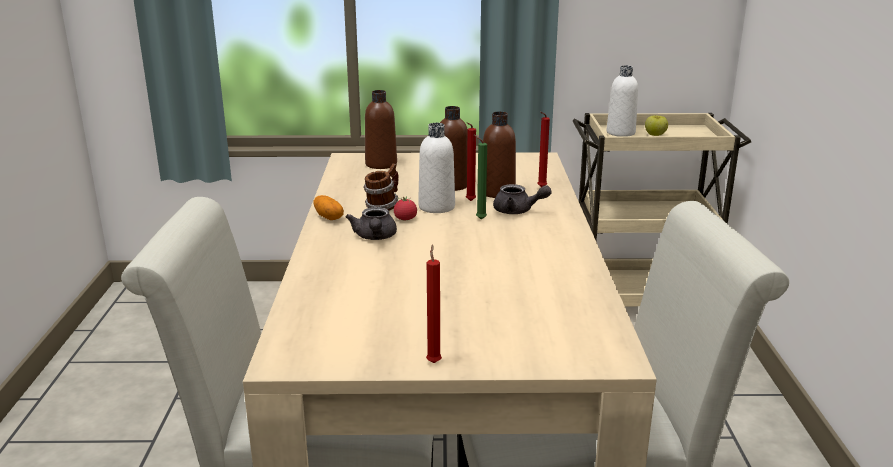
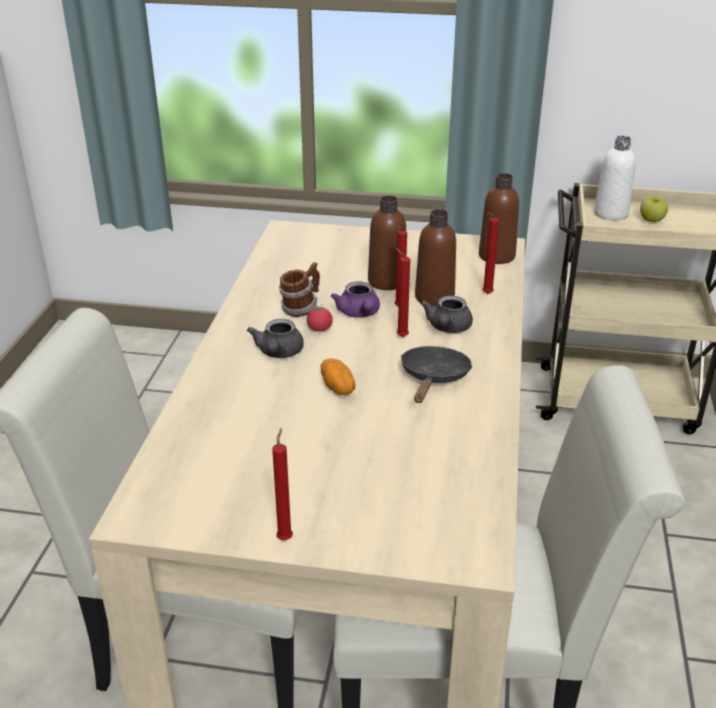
camera: 10 degrees right, 10 degrees up
potato [313,195,344,220] -> potato moved to [321,359,355,395]
brown bottle [365,90,397,169] -> brown bottle moved to [479,173,519,264]
white bottle [418,123,455,213] -> purple teapot [331,281,380,318]
green candle [474,135,487,220] -> red candle [395,248,410,337]
grey teapot [493,184,552,214] -> grey teapot turned 75 degrees clockwise [420,295,473,333]
none -> black frying pan [401,346,473,403]

